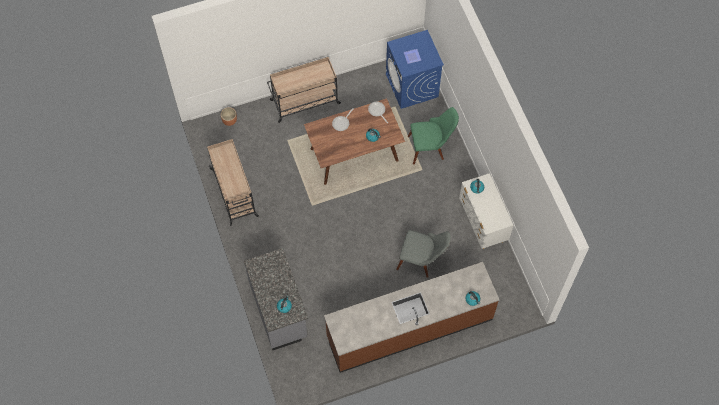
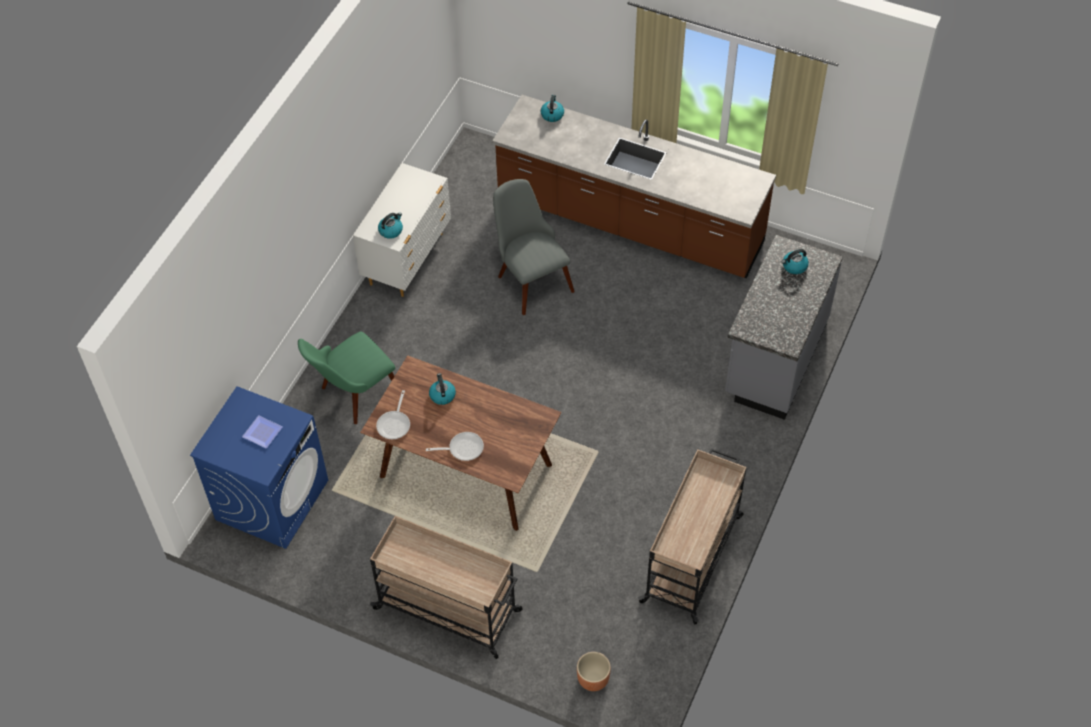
camera: 135 degrees left, 10 degrees down
green chair [408,107,459,164] -> green chair turned 75 degrees counterclockwise [298,332,395,424]

